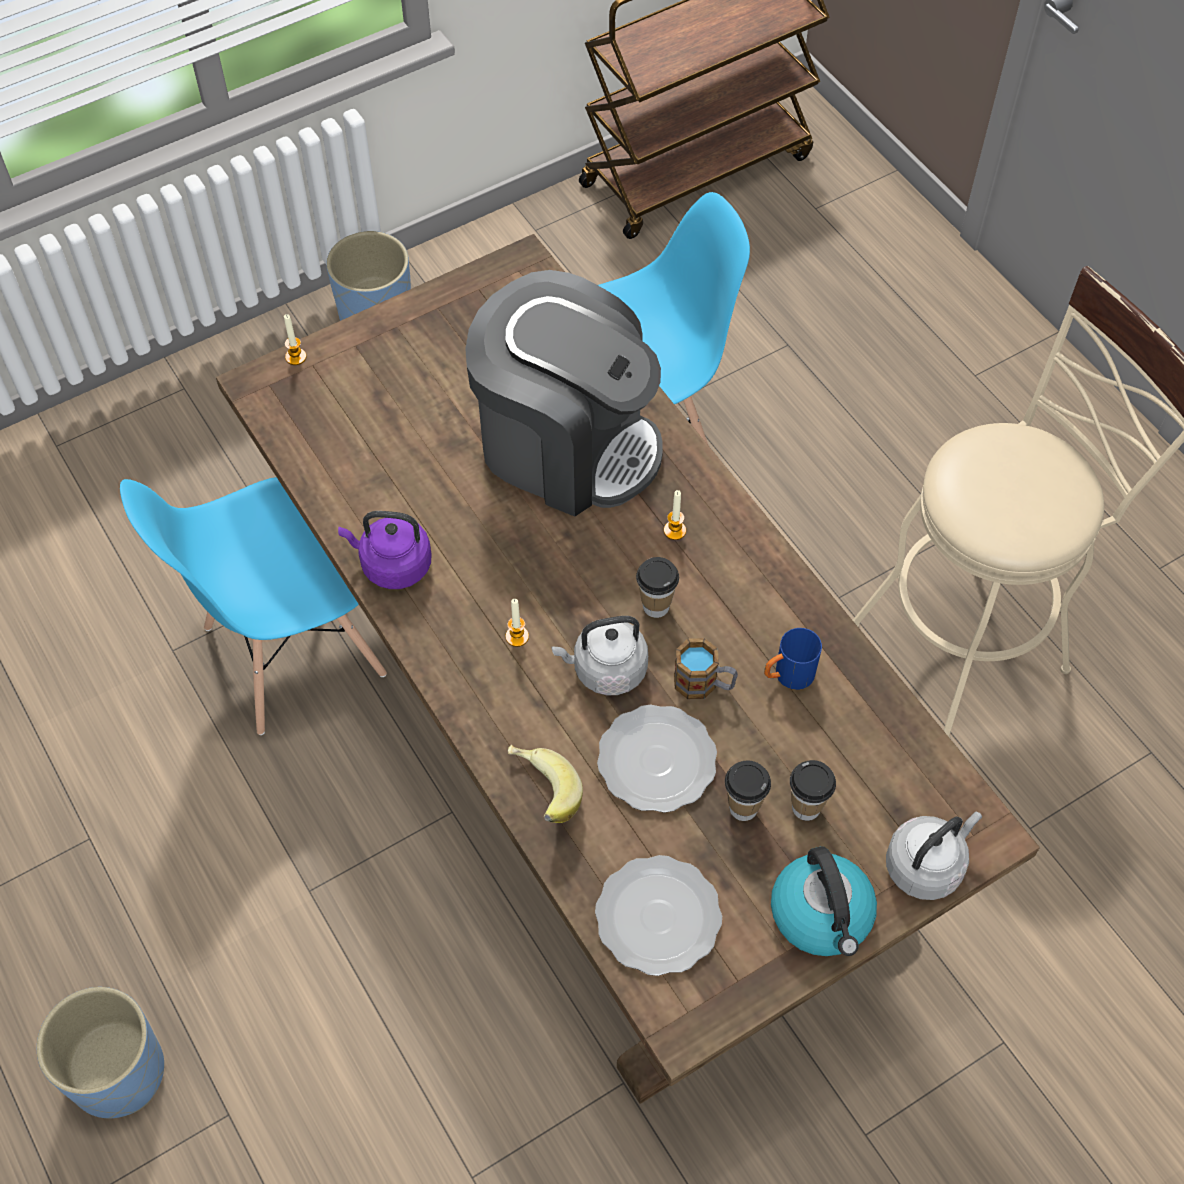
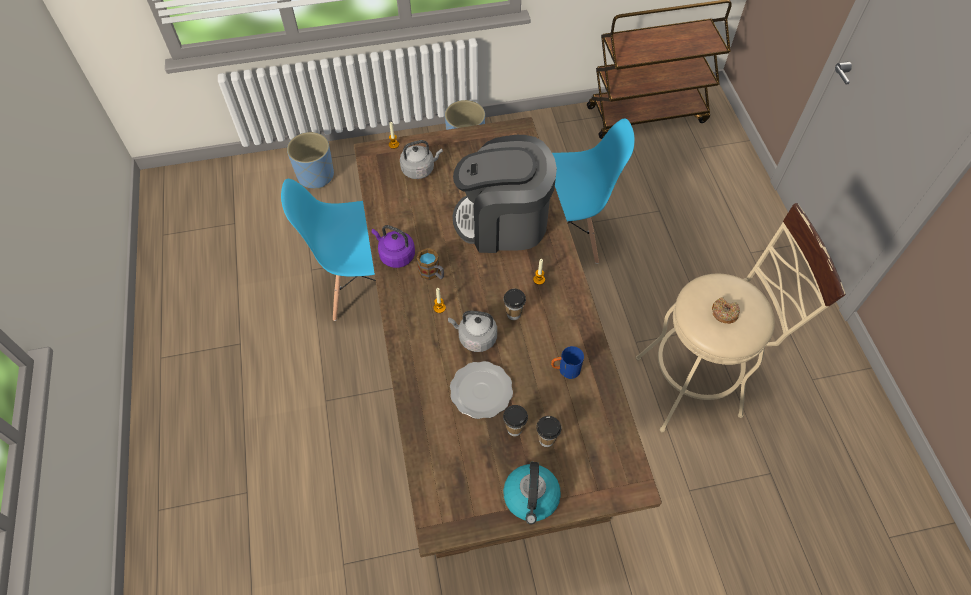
camera: 20 degrees right, 0 degrees up
blue planter [37,987,164,1119] -> blue planter moved to [287,132,334,189]
coffee machine [465,270,663,516] -> coffee machine turned 135 degrees clockwise [453,135,557,253]
banana [508,745,583,823] -> none
plate [595,855,722,976] -> none
mug [674,638,738,699] -> mug moved to [416,248,444,280]
grey kettle [886,812,982,900] -> grey kettle moved to [400,140,443,179]
none -> donut [712,297,740,324]

